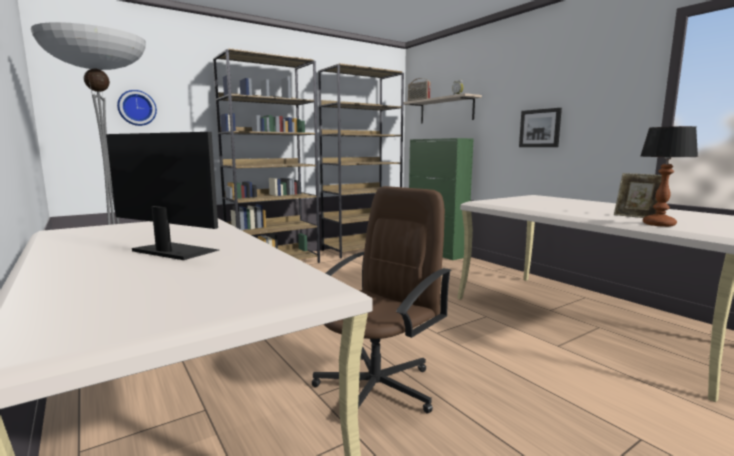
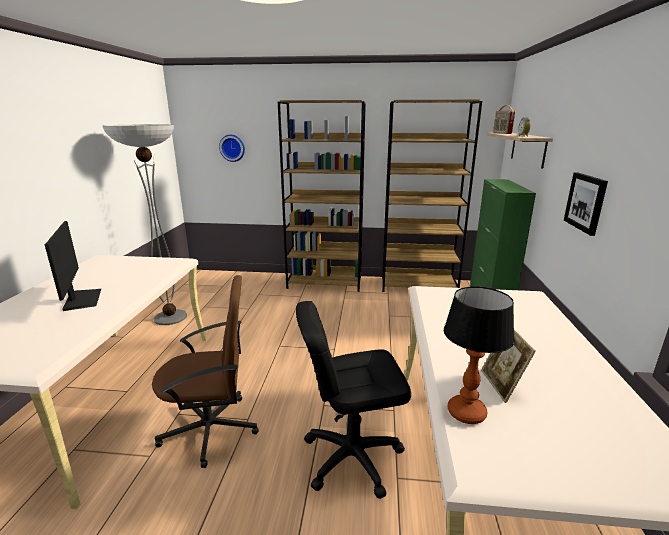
camera: 40 degrees right, 10 degrees up
none -> black office chair [296,301,411,499]

